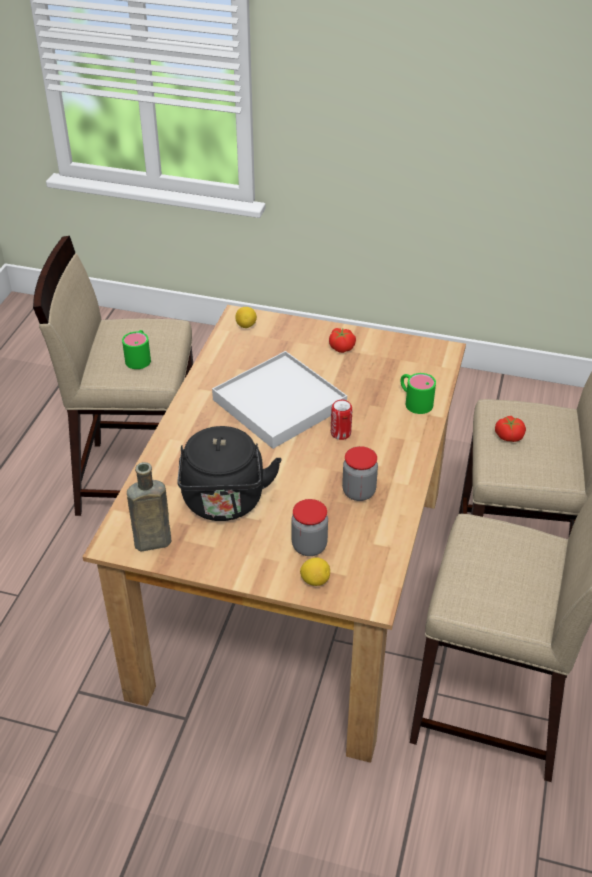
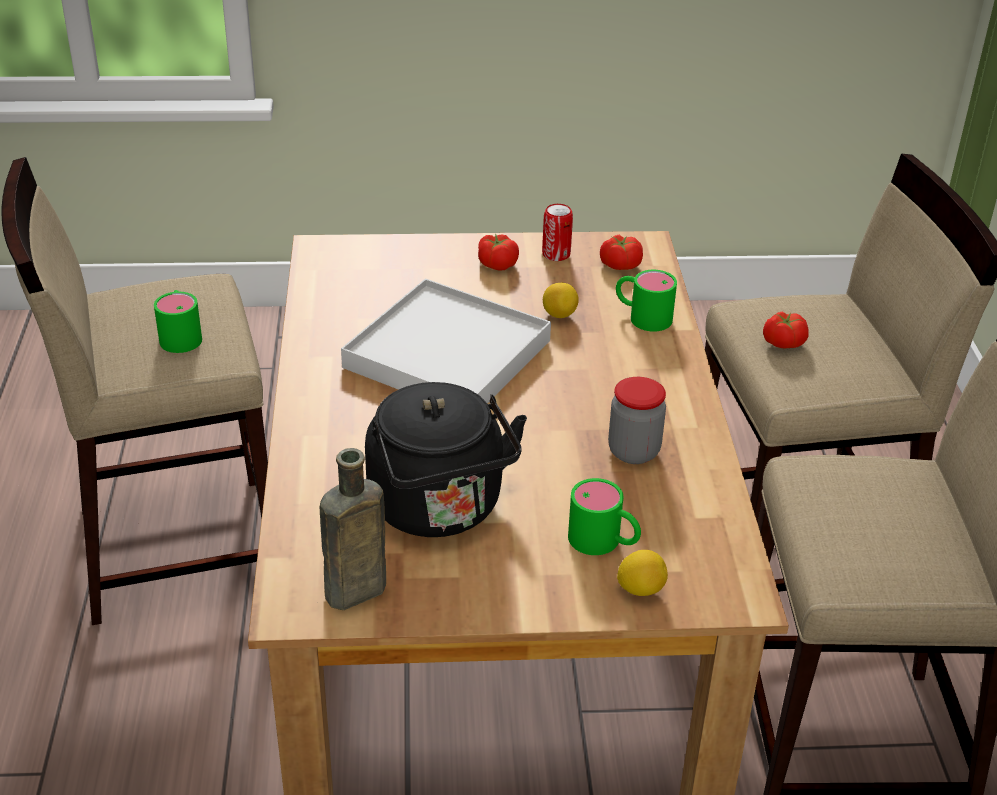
camera: 20 degrees left, 5 degrees down
lemon [235,307,257,328] -> lemon moved to [543,283,579,318]
jar [291,499,328,556] -> green mug [568,478,641,555]
can [331,400,353,440] -> can moved to [542,204,573,261]
none -> tomato [600,235,643,270]

